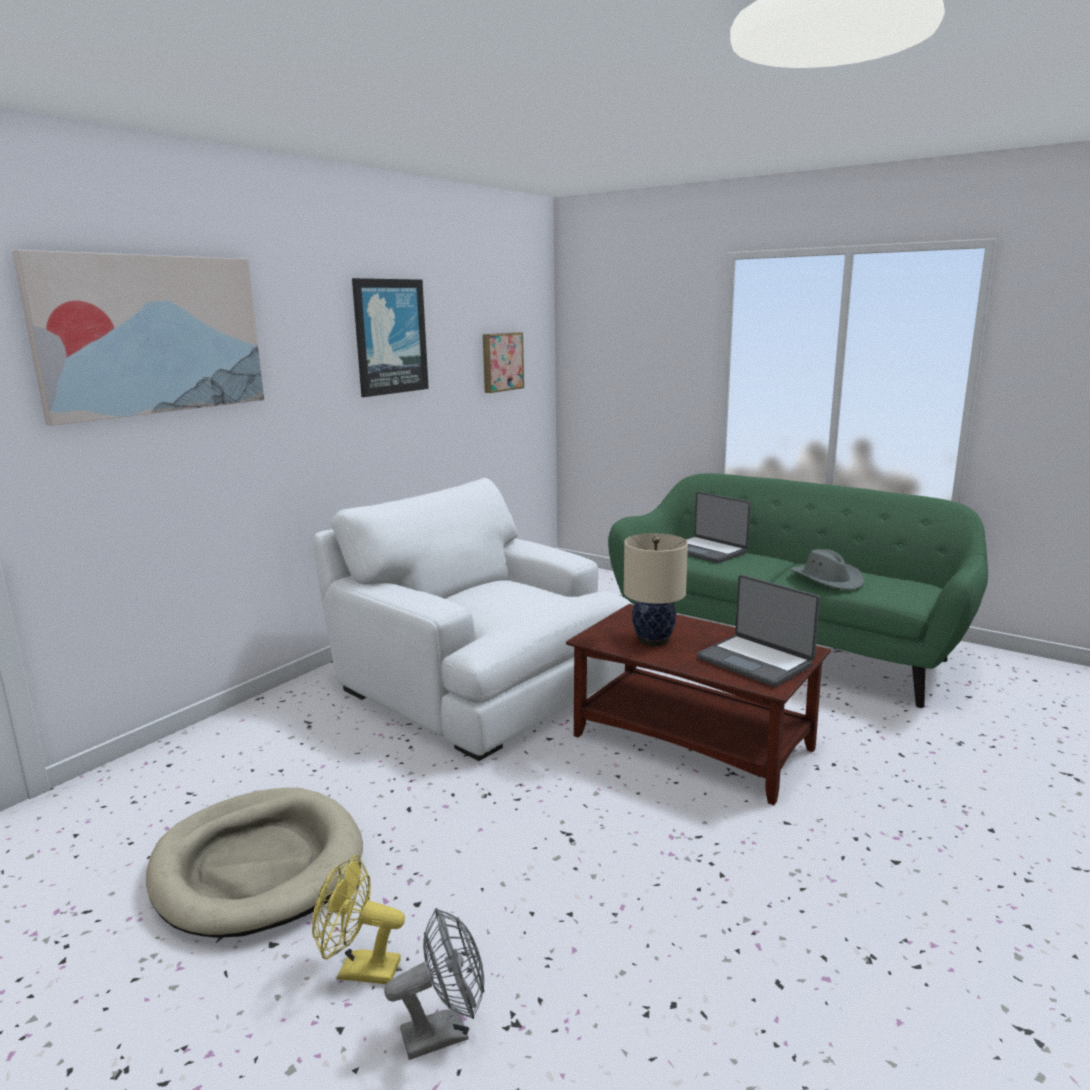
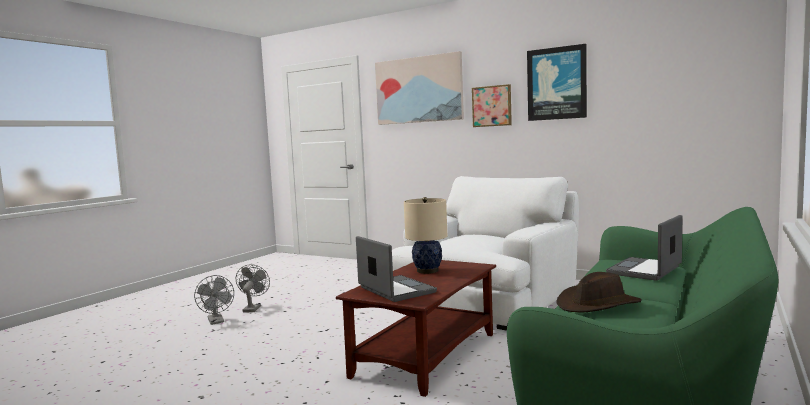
camera: 85 degrees right, 10 degrees down
beige dog bed [146,787,363,938] -> none
yellow fan [312,855,405,984] -> grey fan [236,264,270,313]
picture [483,332,524,393] -> picture moved to [472,84,512,127]
laptop [697,575,820,687] -> laptop turned 105 degrees clockwise [356,236,437,302]
grey hat [790,549,864,590] -> brown hat [557,272,642,312]

